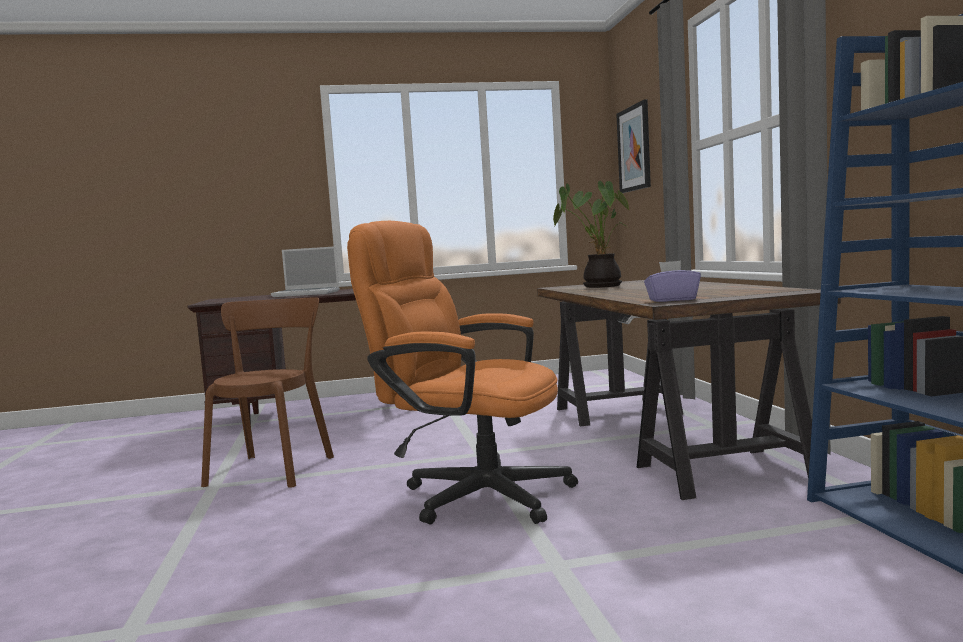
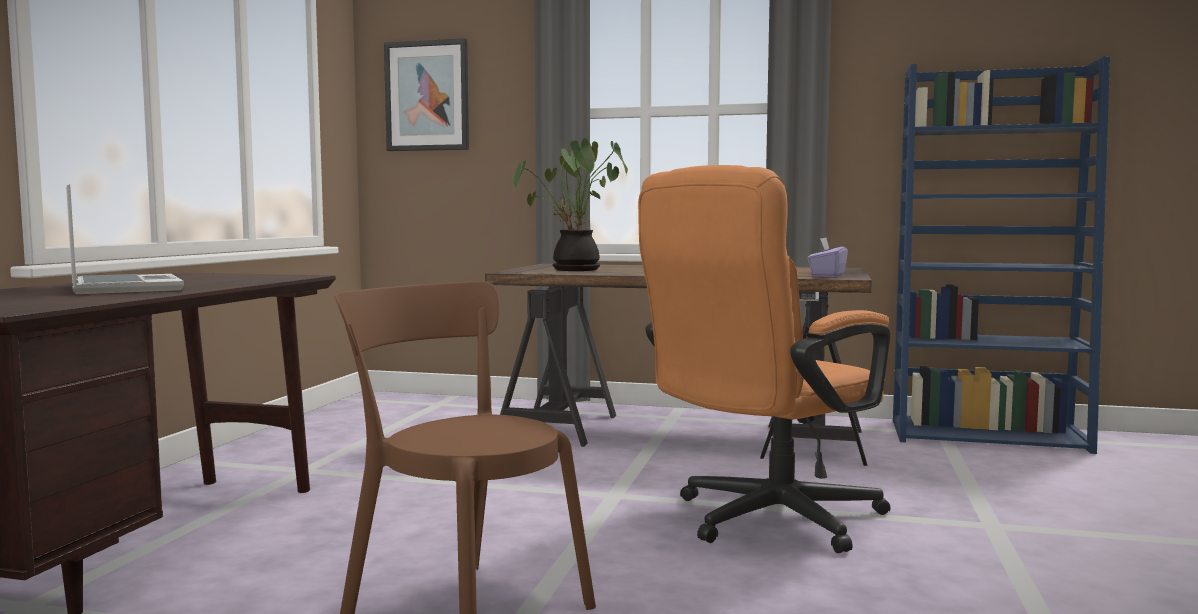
camera: 65 degrees left, 0 degrees up
laptop [271,246,340,297] -> laptop turned 60 degrees counterclockwise [66,185,184,294]

